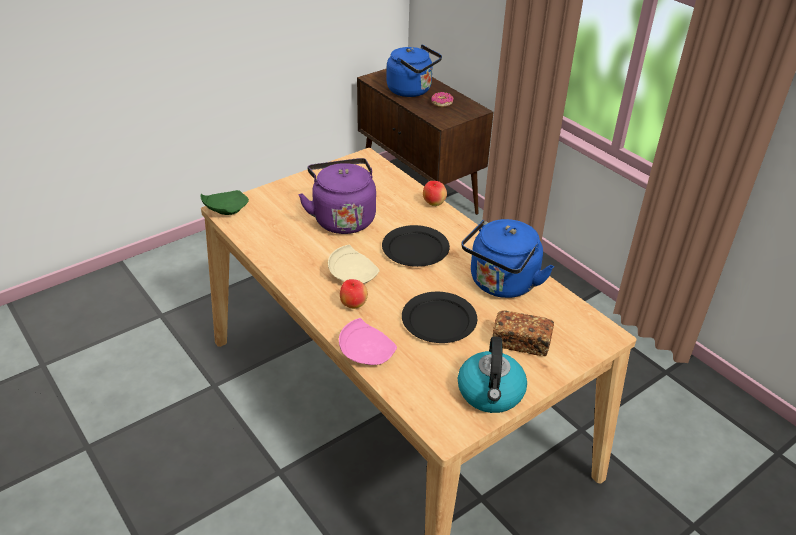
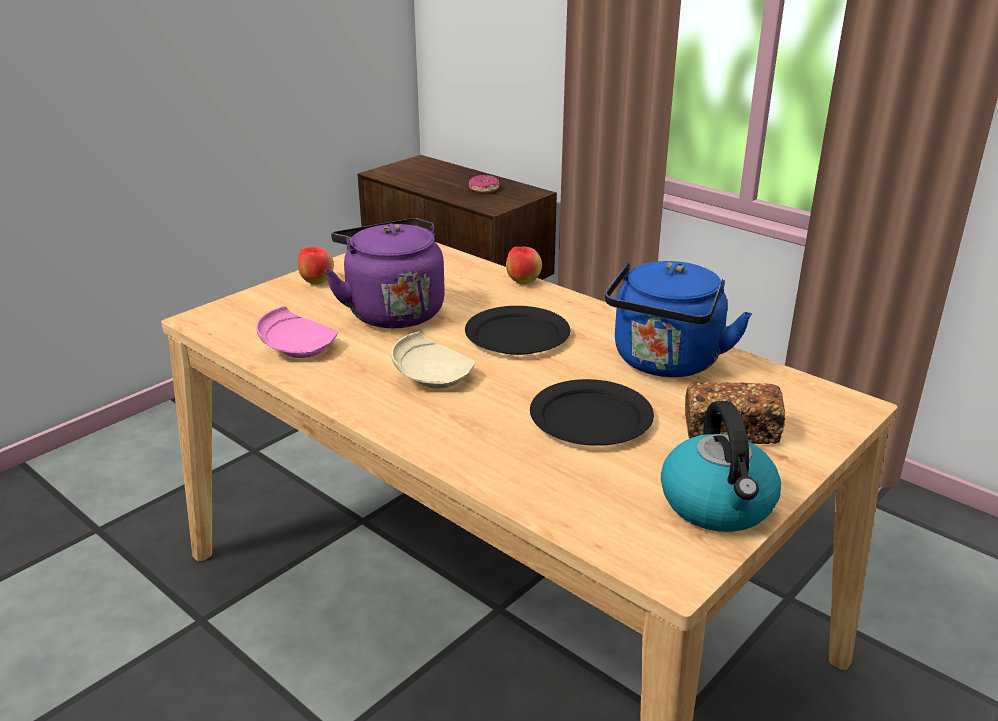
camera: 10 degrees left, 10 degrees down
green plate [201,190,249,215] -> none
pink plate [339,318,397,365] -> pink plate moved to [256,306,338,358]
apple [340,279,368,309] -> apple moved to [298,247,334,285]
blue kettle [386,45,442,97] -> none

